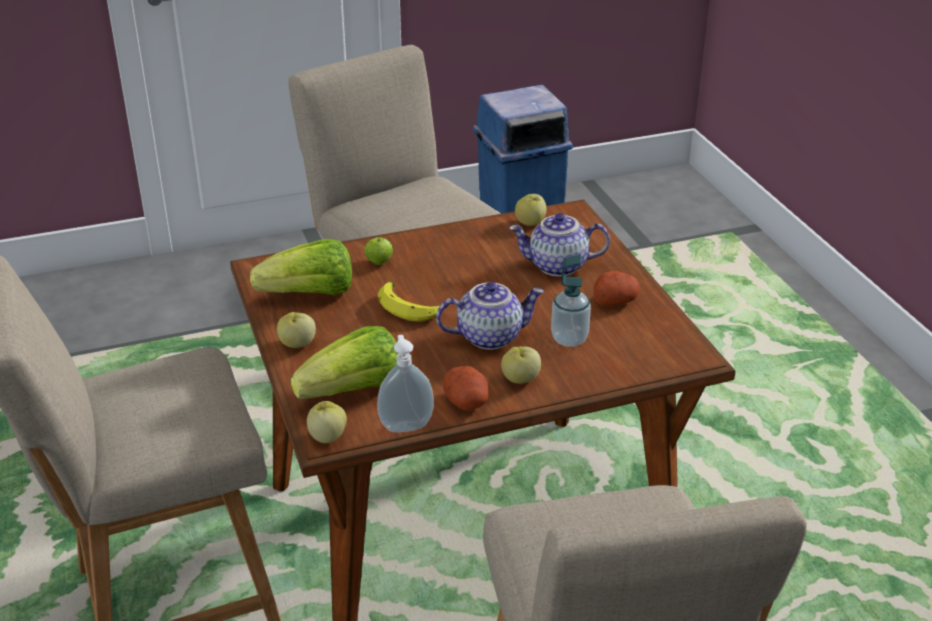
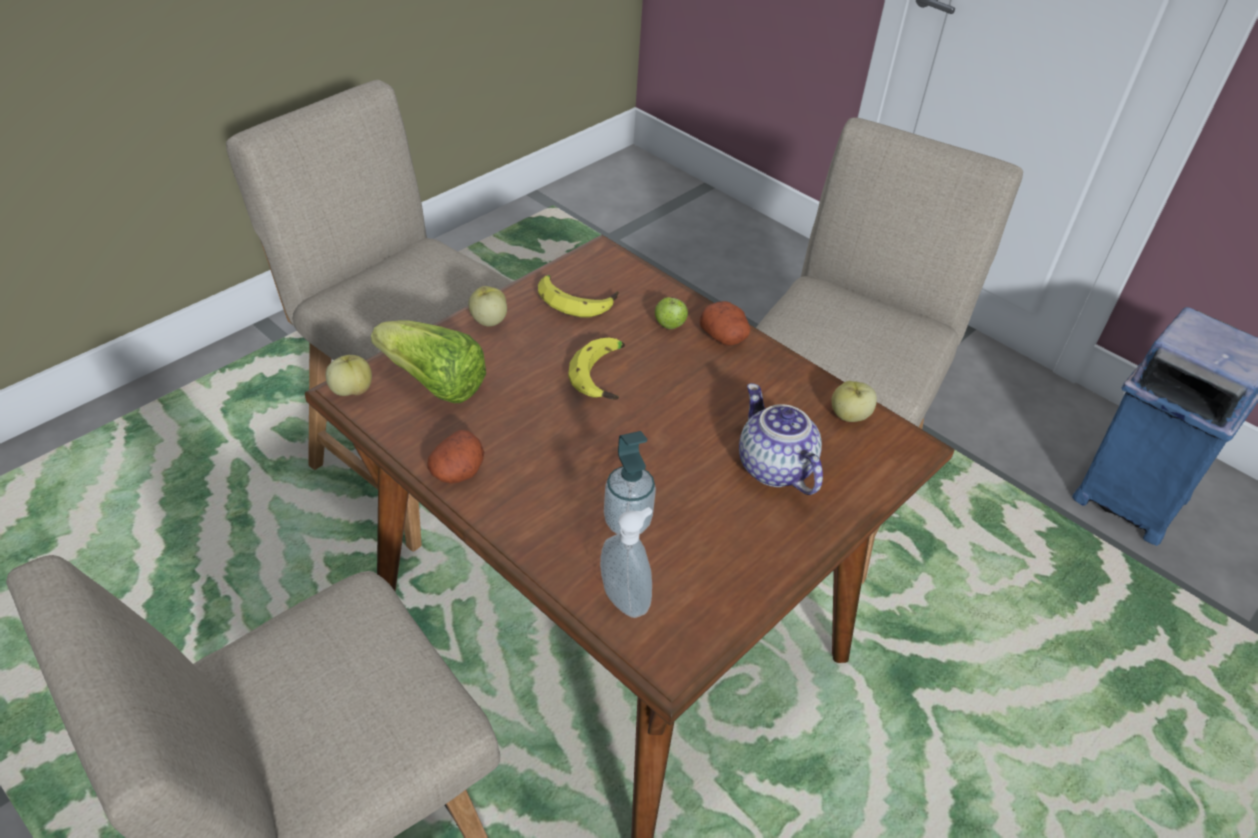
camera: 60 degrees right, 10 degrees up
lettuce [250,239,352,295] -> banana [538,275,618,317]
soap dispenser [377,335,434,432] -> soap dispenser moved to [600,507,652,618]
teapot [436,282,544,350] -> none
apple [501,347,541,384] -> none
potato [593,271,640,306] -> potato moved to [699,301,751,346]

